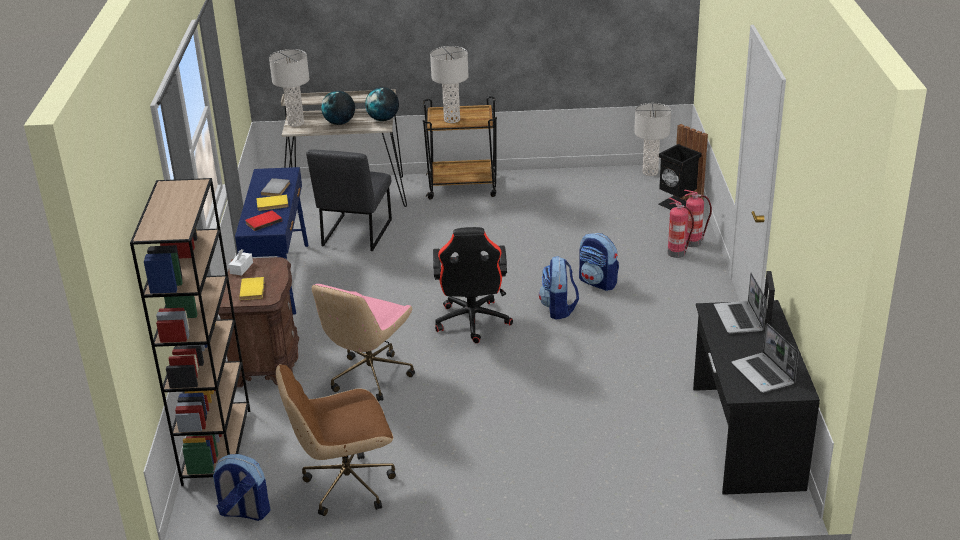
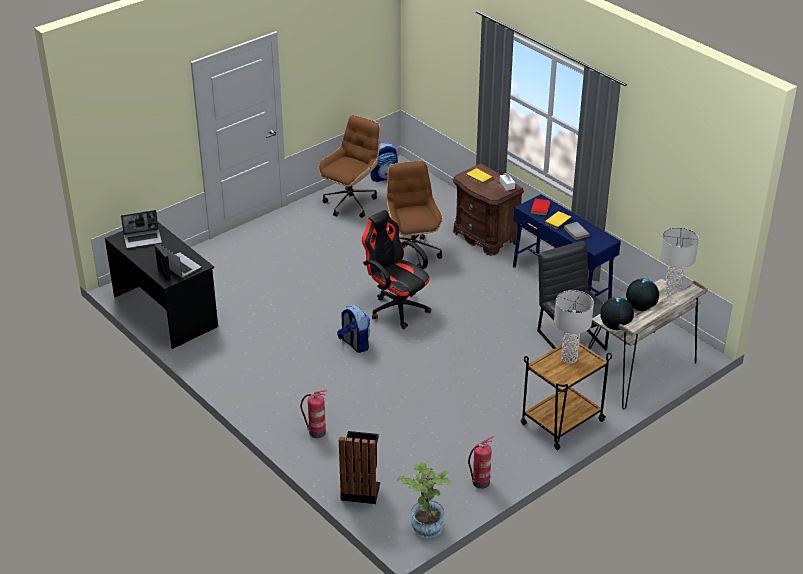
camera: 140 degrees right, 5 degrees up
beige bookcase [130,178,250,486] -> none
pink office chair [312,284,415,401] -> brown office chair [387,161,443,266]
backpack [579,233,619,291] -> none
white table lamp [634,103,671,176] -> potted plant [397,462,451,538]
fire extinguisher [684,190,712,247] -> fire extinguisher moved to [468,436,493,489]
laptop [731,323,799,393] -> laptop turned 135 degrees clockwise [121,210,162,248]

